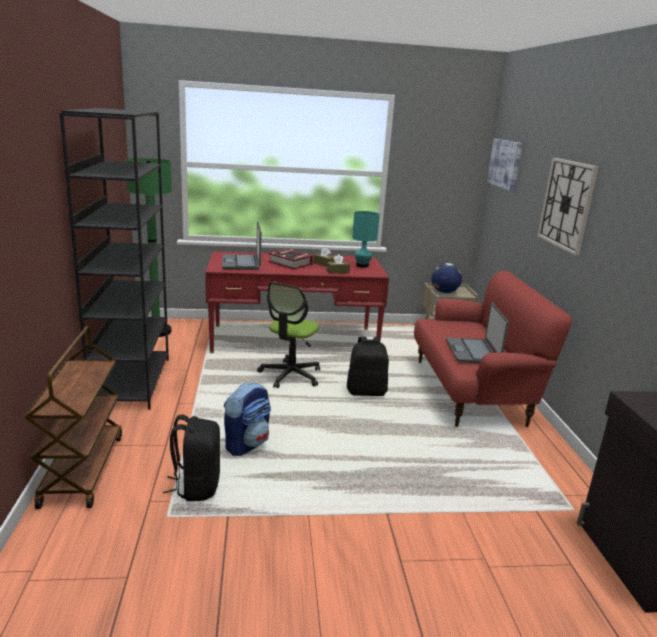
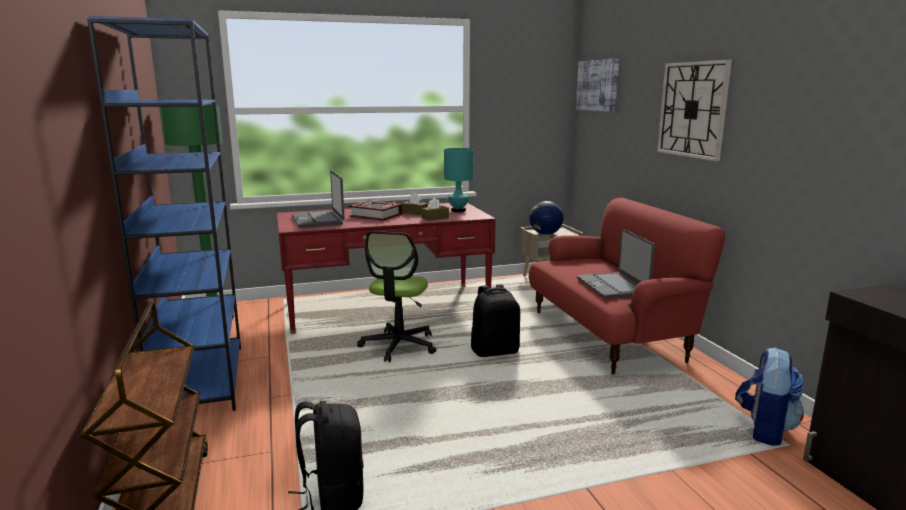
camera: 10 degrees left, 5 degrees down
black bookcase [59,108,169,410] -> blue bookcase [87,16,241,411]
backpack [224,382,271,456] -> backpack moved to [735,347,804,446]

